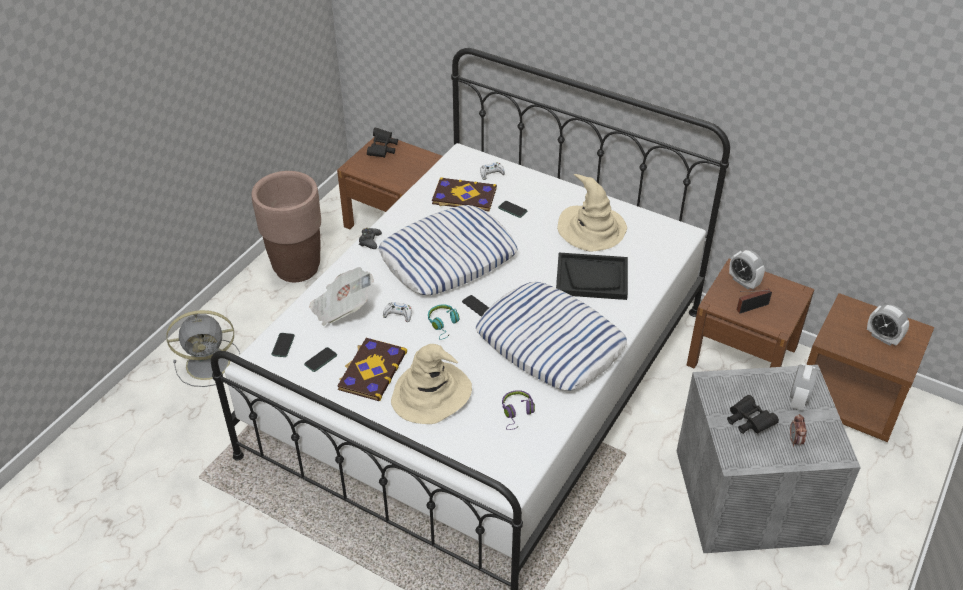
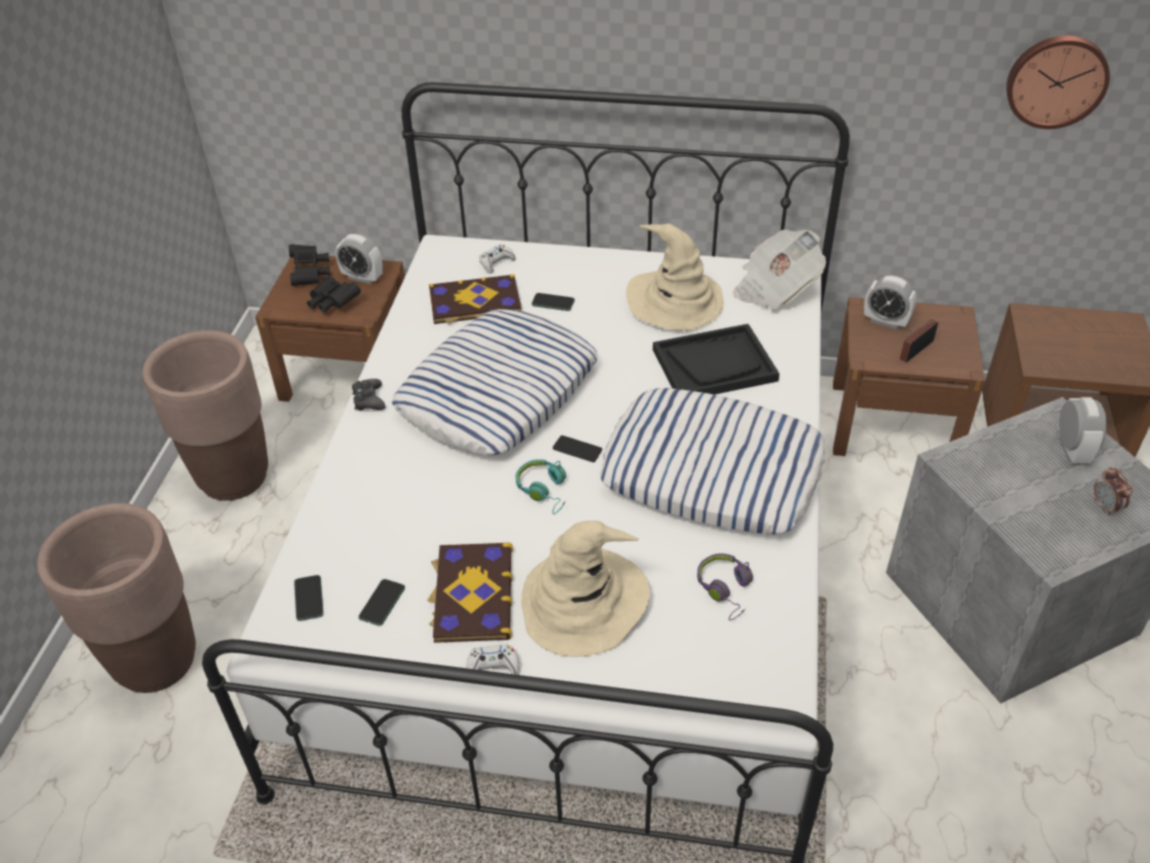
camera: 20 degrees left, 0 degrees up
grey fan [167,310,240,387] -> brown planter [37,503,196,693]
newspaper [309,267,374,326] -> newspaper moved to [733,229,826,311]
white game controller [383,302,412,322] -> white game controller moved to [466,645,520,675]
black binoculars [727,395,779,434] -> black binoculars moved to [307,275,361,313]
alarm clock [867,304,909,346] -> alarm clock moved to [335,233,383,284]
none -> wall clock [1006,35,1110,129]

